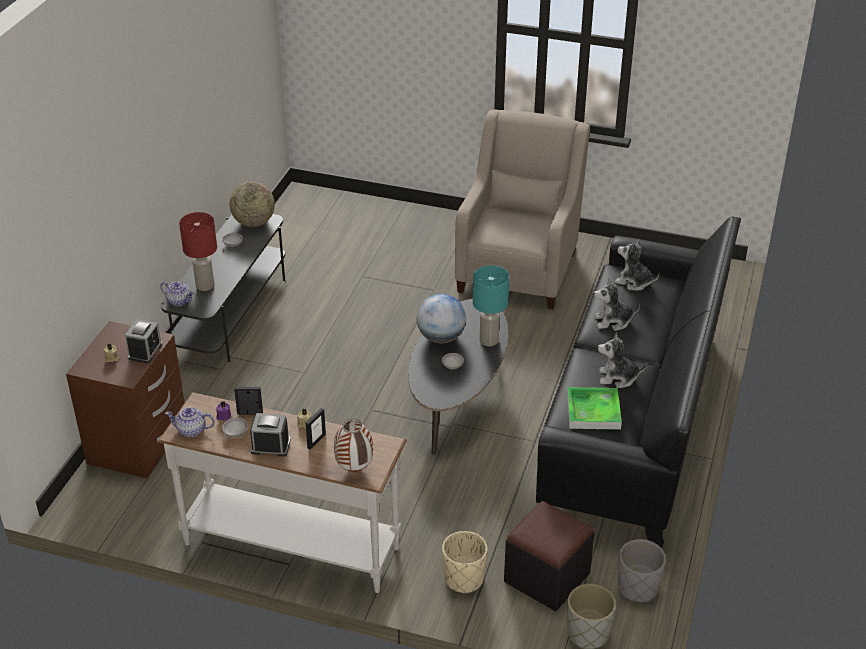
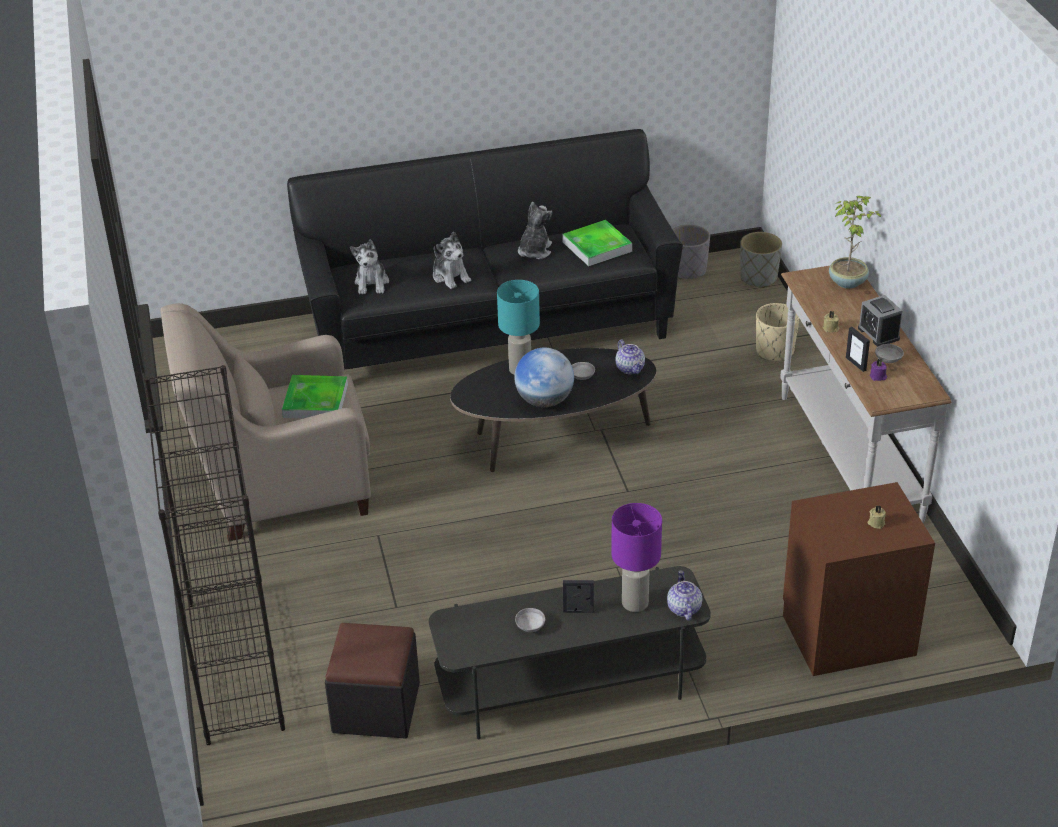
camera: 120 degrees left, 0 degrees up
alarm clock [125,319,162,363] -> none
teapot [165,407,215,437] -> teapot moved to [615,340,645,374]
red table lamp [179,212,217,291] -> purple table lamp [611,503,662,612]
globe [230,182,275,227] -> none
picture frame [306,408,326,450] -> picture frame moved to [563,580,594,613]
vase [334,419,373,472] -> potted plant [829,196,881,289]
black ottoman [504,501,594,611] -> black ottoman moved to [325,623,420,739]
plush toy [598,333,647,388] -> plush toy turned 135 degrees counterclockwise [518,202,553,259]
none -> black bookcase [144,365,285,745]
none -> tray [282,375,348,419]

